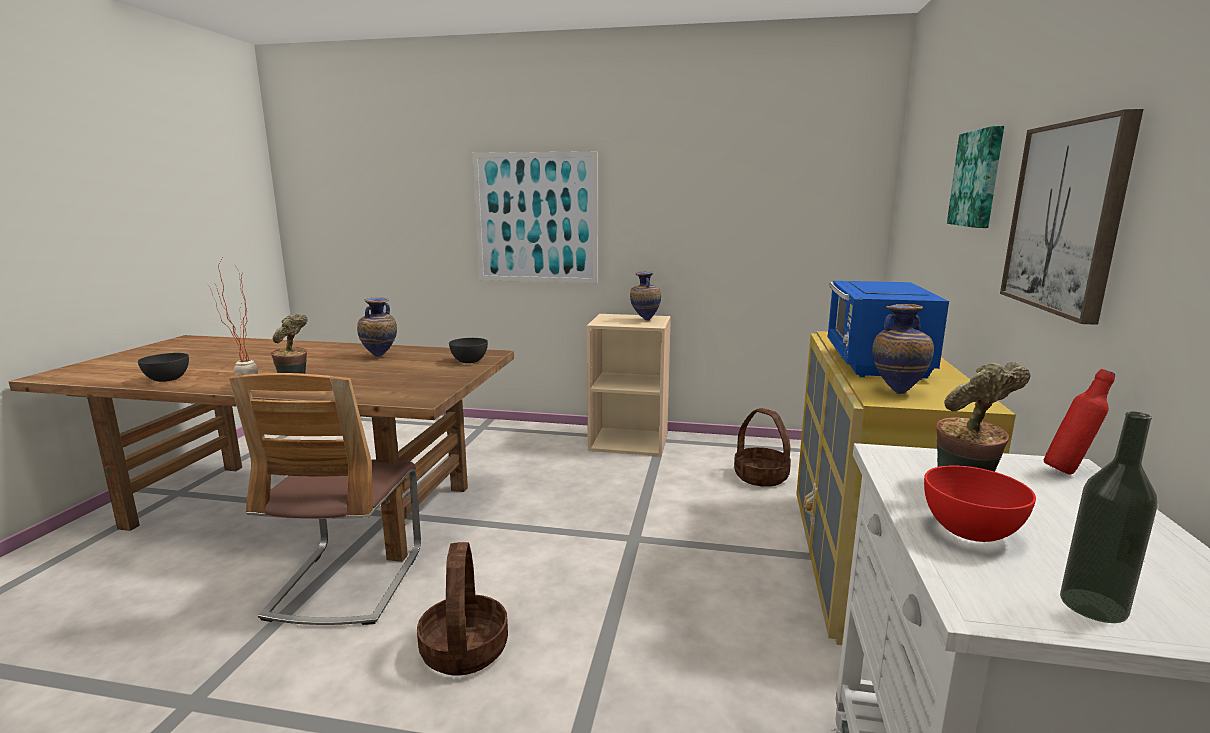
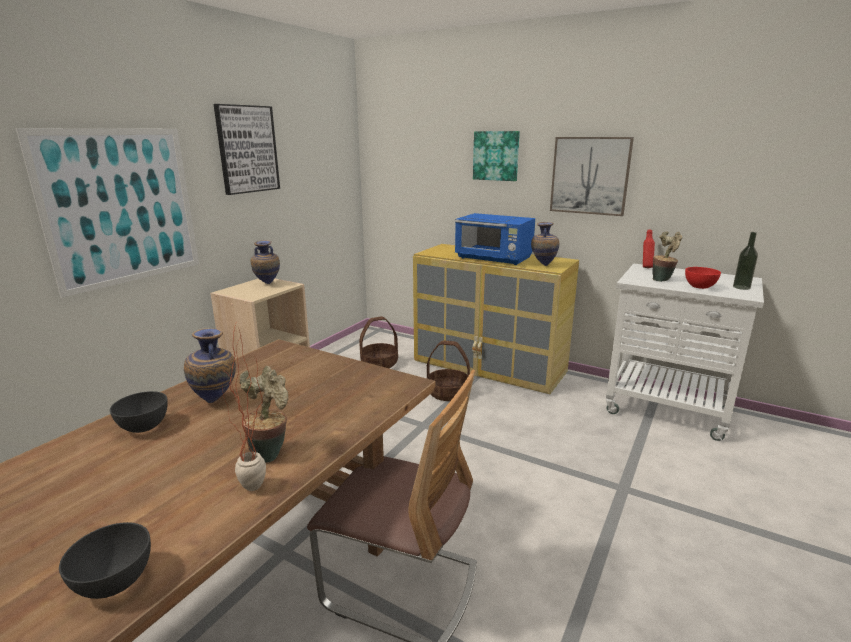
camera: 70 degrees left, 5 degrees up
basket [417,542,508,676] -> basket moved to [427,341,470,401]
grey bowl [449,338,488,363] -> grey bowl moved to [110,391,168,433]
none -> picture [214,104,280,195]

